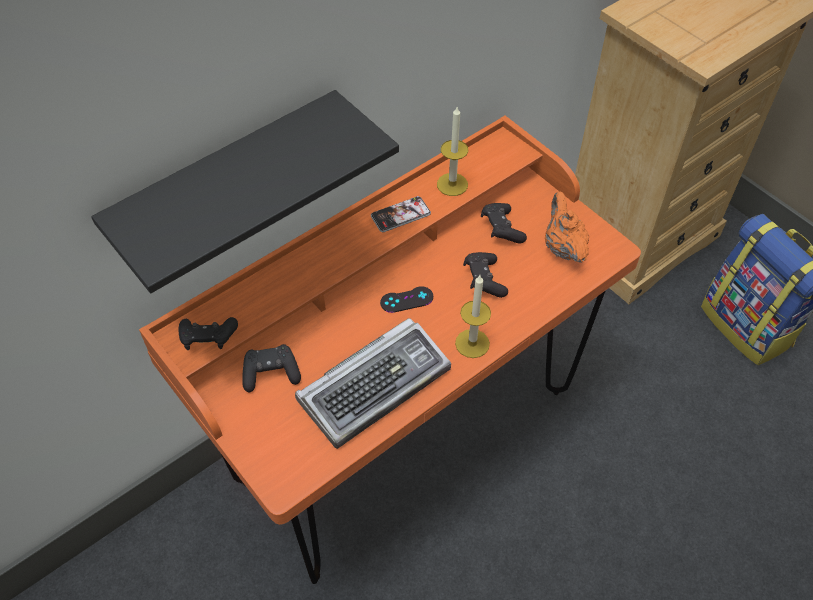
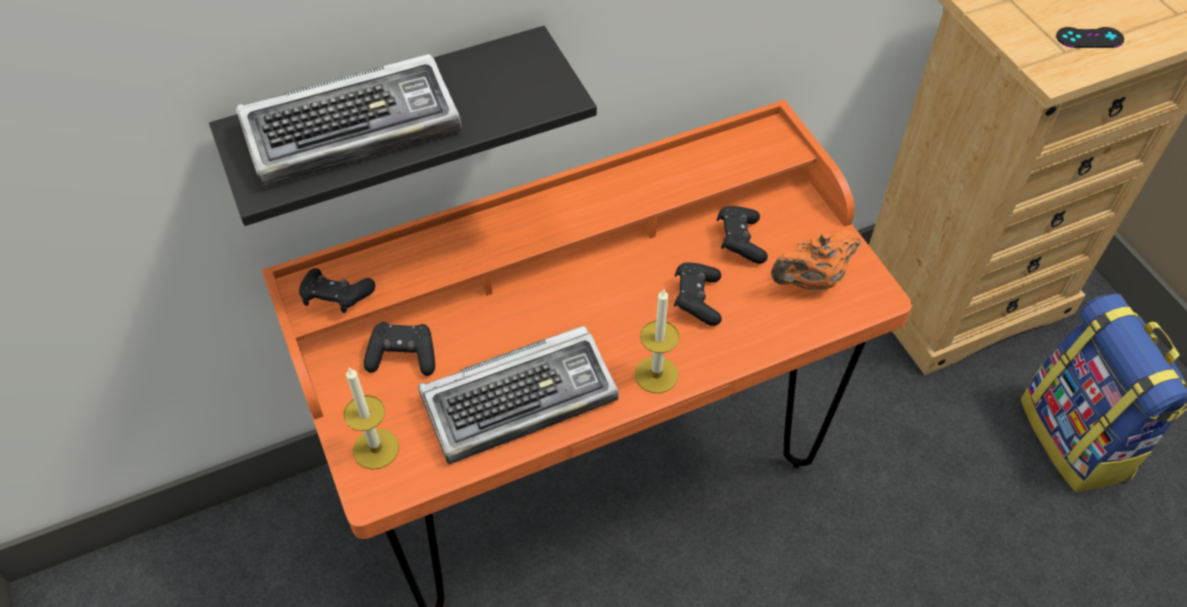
camera: 15 degrees right, 0 degrees up
phone [371,196,431,232] -> none
black game controller [380,286,433,313] -> black game controller moved to [1056,27,1124,48]
candle [437,107,468,196] -> candle moved to [344,367,399,470]
orange teapot [545,191,589,263] -> orange teapot turned 120 degrees counterclockwise [771,229,861,290]
none -> keyboard [235,54,462,187]

